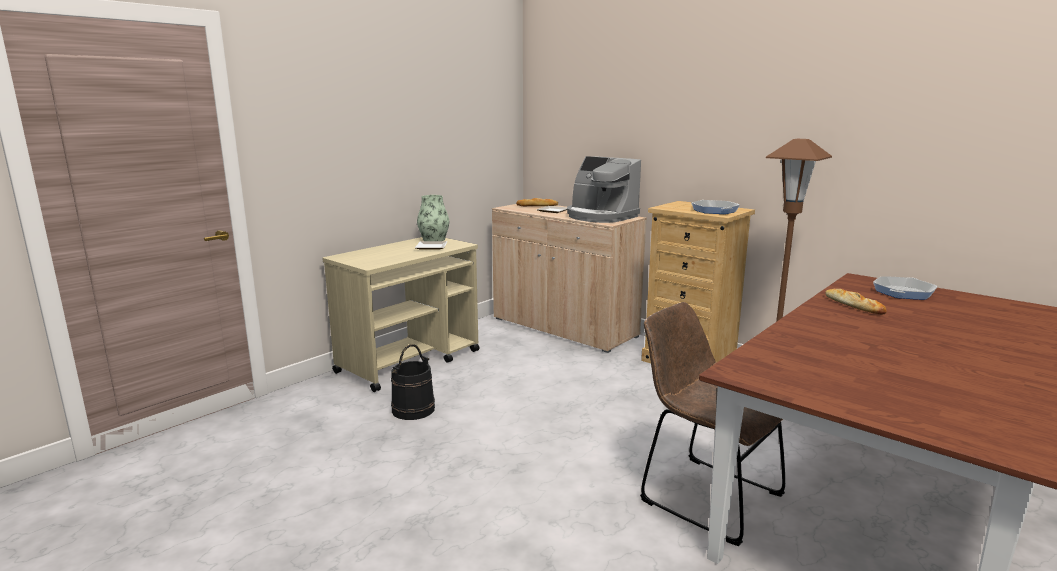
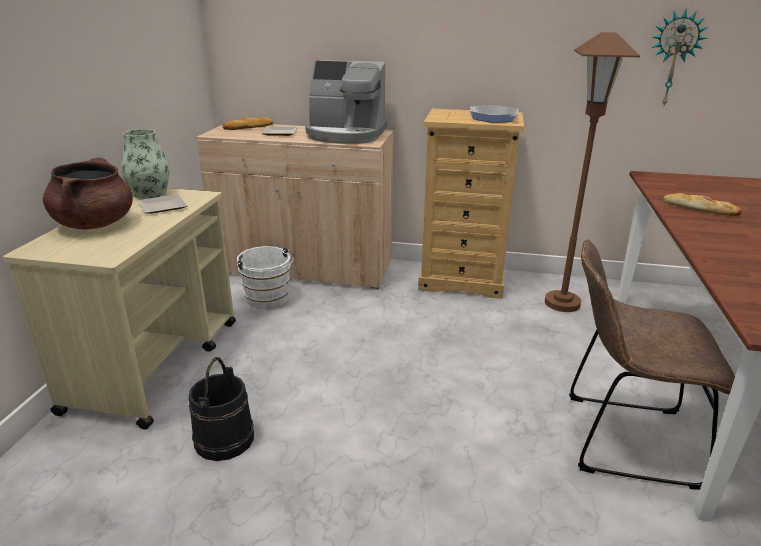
camera: 30 degrees left, 10 degrees up
frying pan [873,276,937,300] -> none
none -> brown cooking pot [43,157,133,229]
none -> white bucket [237,246,294,310]
none -> wall clock [652,9,708,105]

